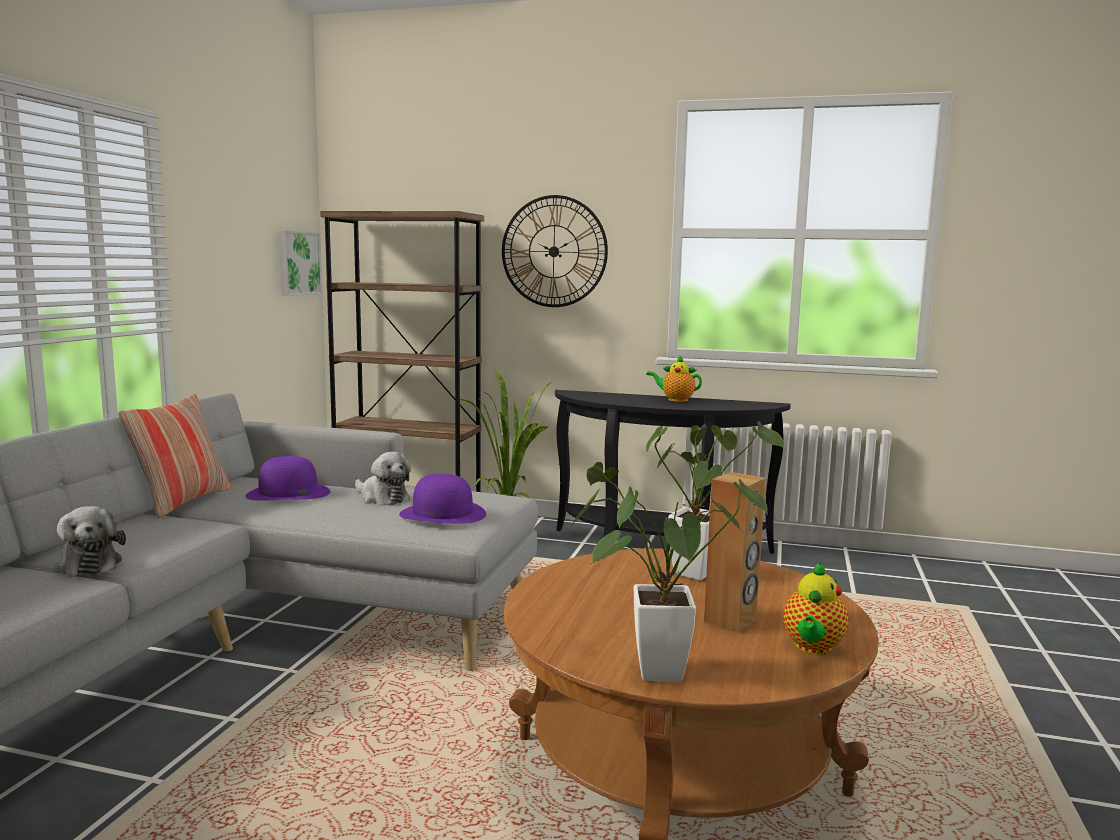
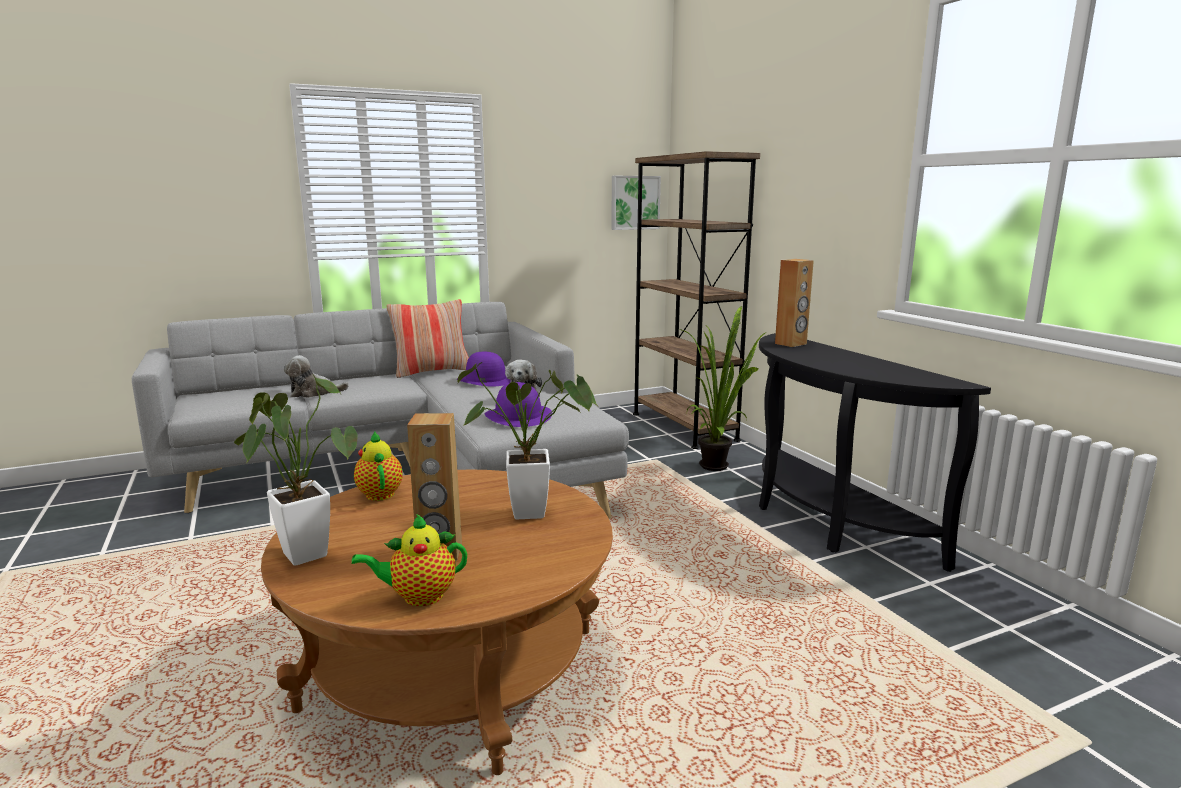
camera: 50 degrees right, 5 degrees up
plush toy [53,506,126,577] -> plush toy turned 60 degrees clockwise [284,355,349,398]
wall clock [502,195,608,307] -> none
teapot [646,355,702,402] -> teapot moved to [354,431,402,501]
none -> brown speaker [775,259,814,347]

